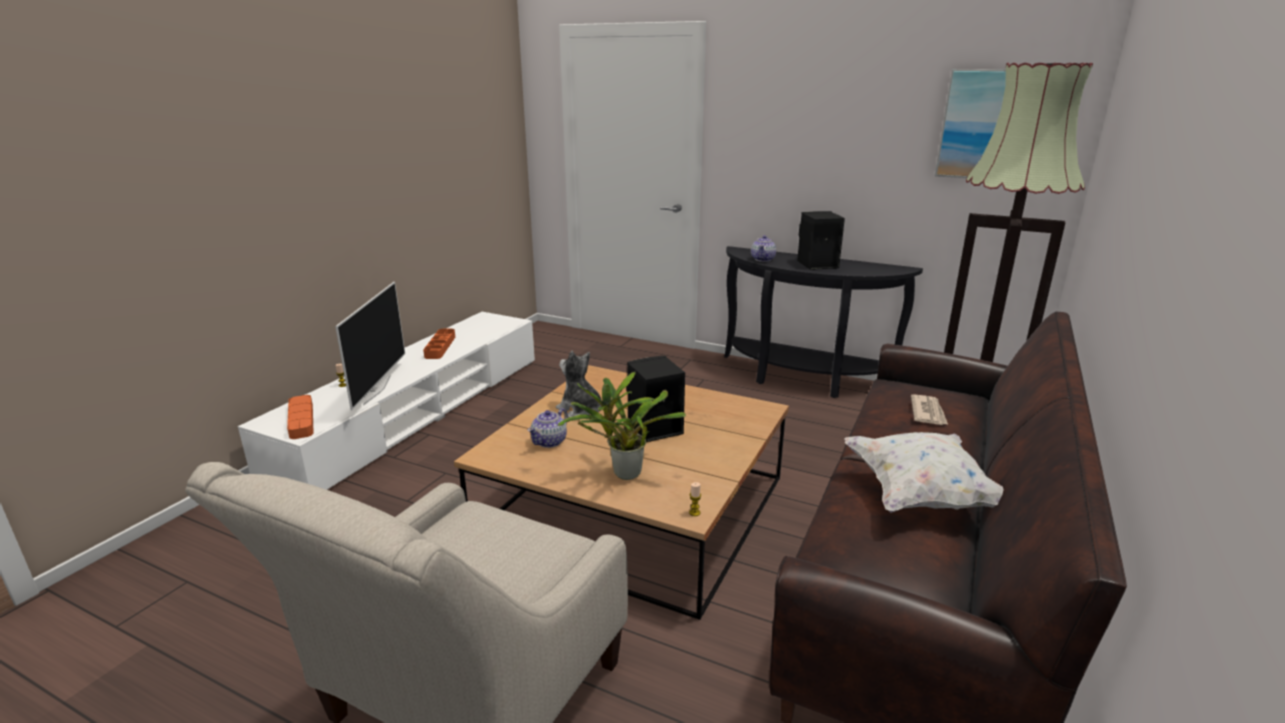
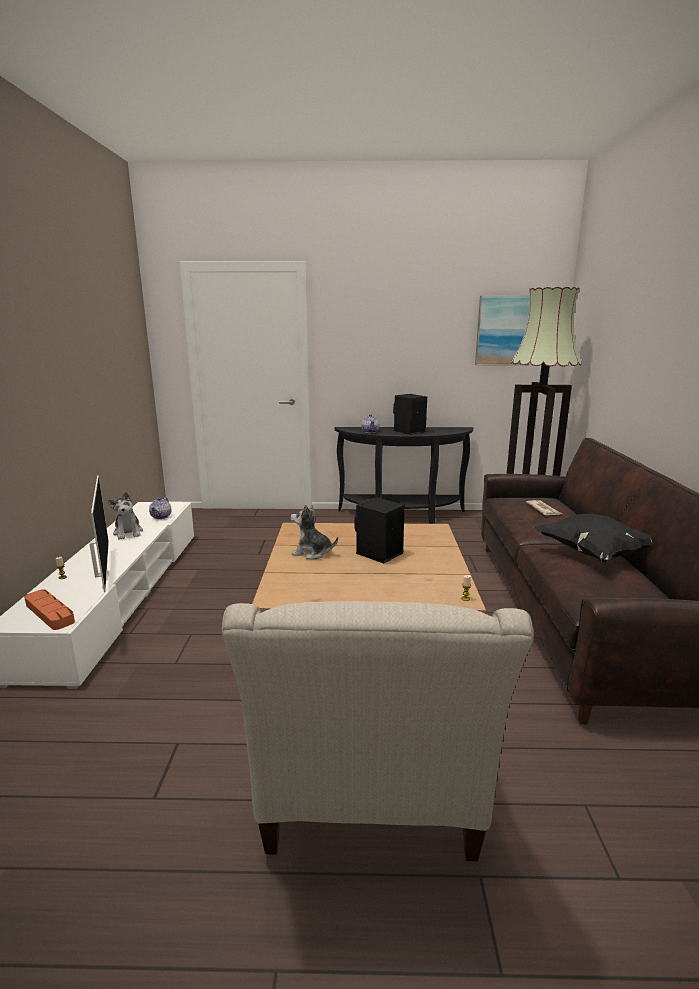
camera: 25 degrees left, 5 degrees down
orange tray [423,329,455,359] -> plush toy [108,492,143,540]
teapot [527,408,568,448] -> teapot moved to [149,497,171,519]
potted plant [558,372,686,480] -> none
white pillow [844,432,1003,513] -> black pillow [534,513,652,562]

